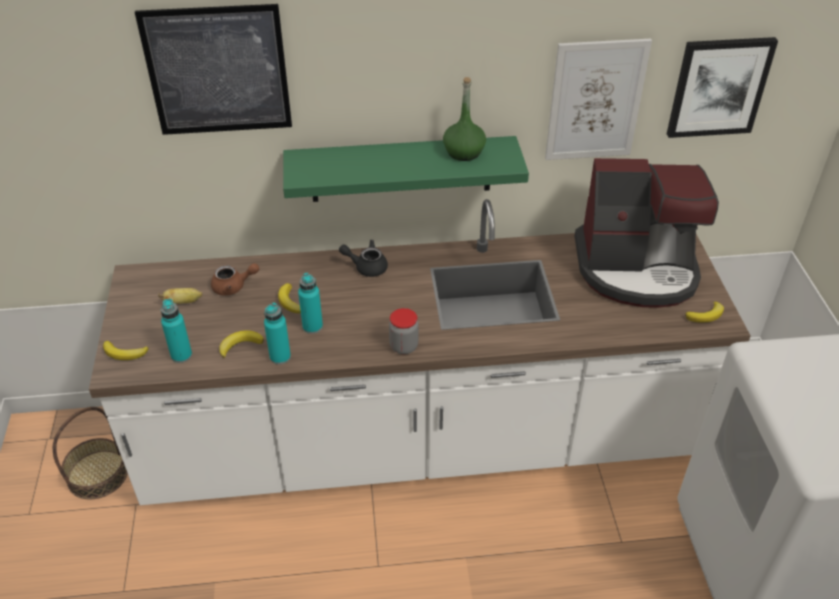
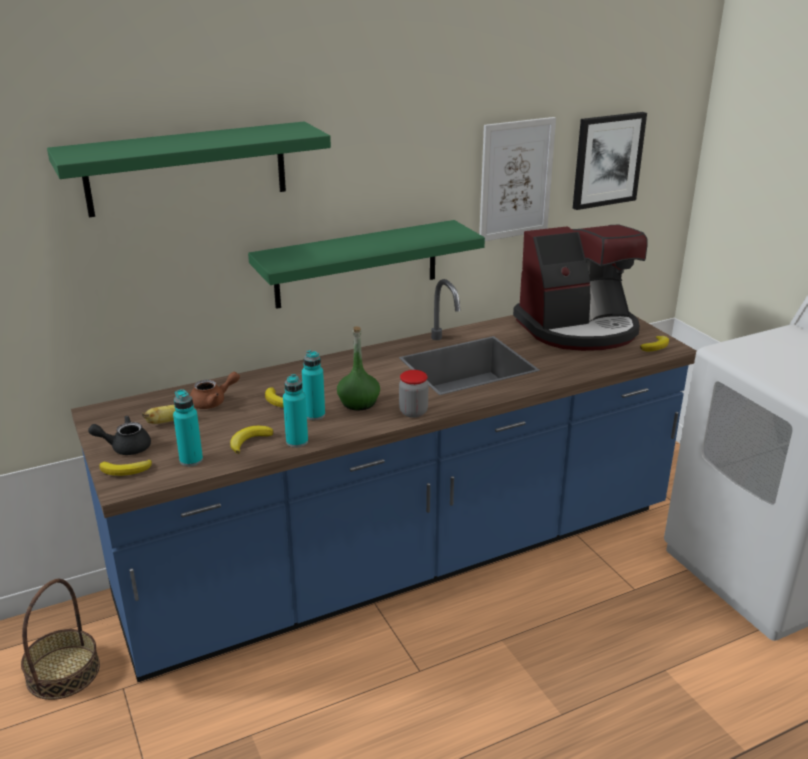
camera: 20 degrees left, 15 degrees down
white counter [89,199,751,505] -> blue counter [71,279,697,682]
picture [135,4,292,135] -> green shelf [47,121,331,217]
black teapot [339,240,388,277] -> black teapot moved to [88,416,151,455]
green bottle [443,77,486,161] -> green bottle moved to [337,326,380,410]

